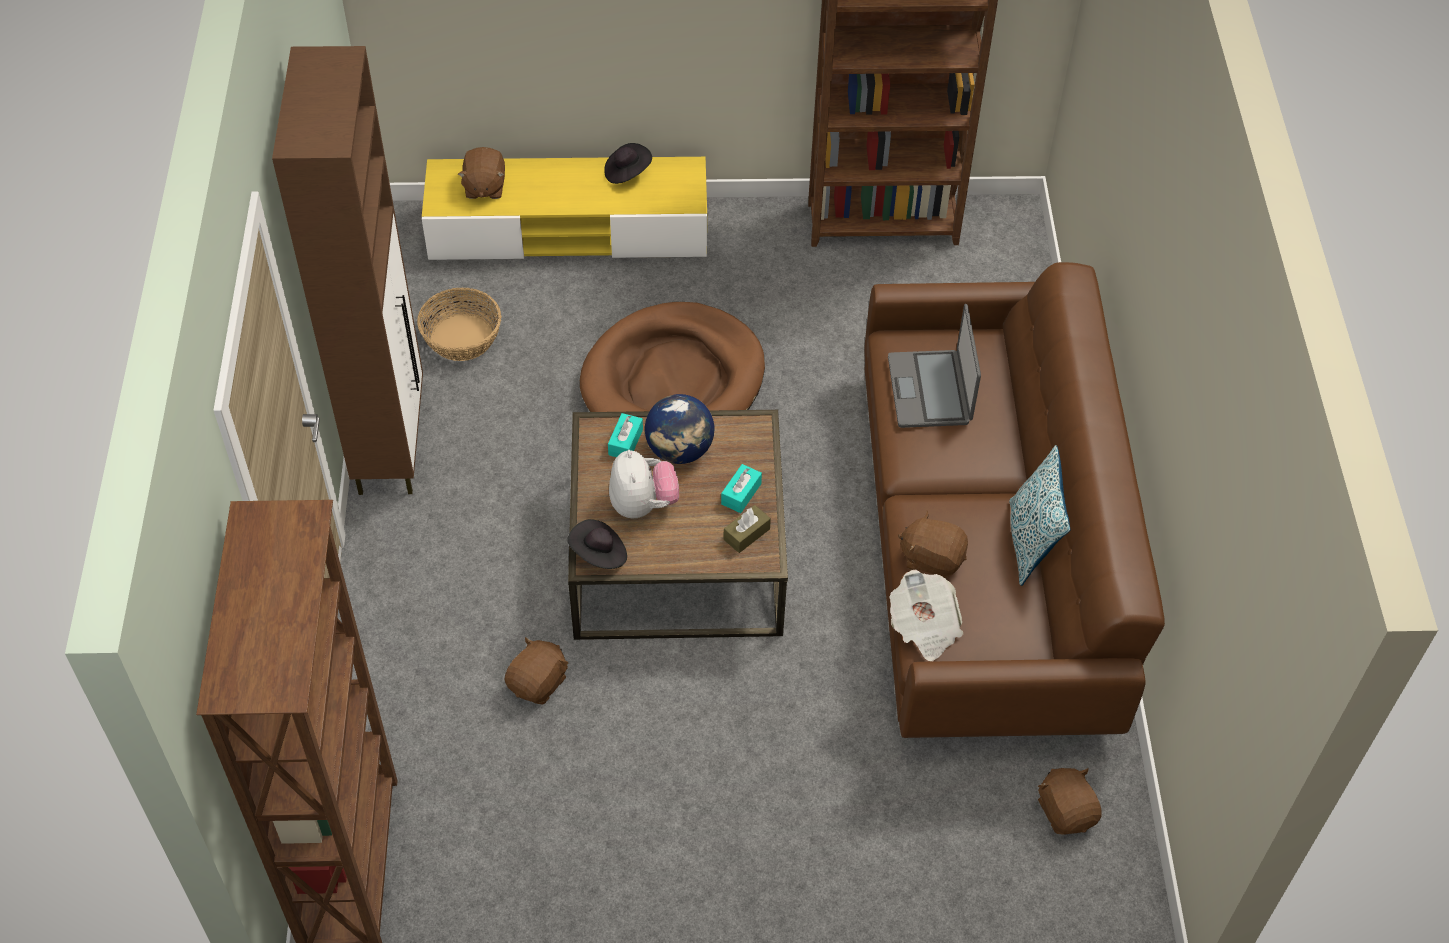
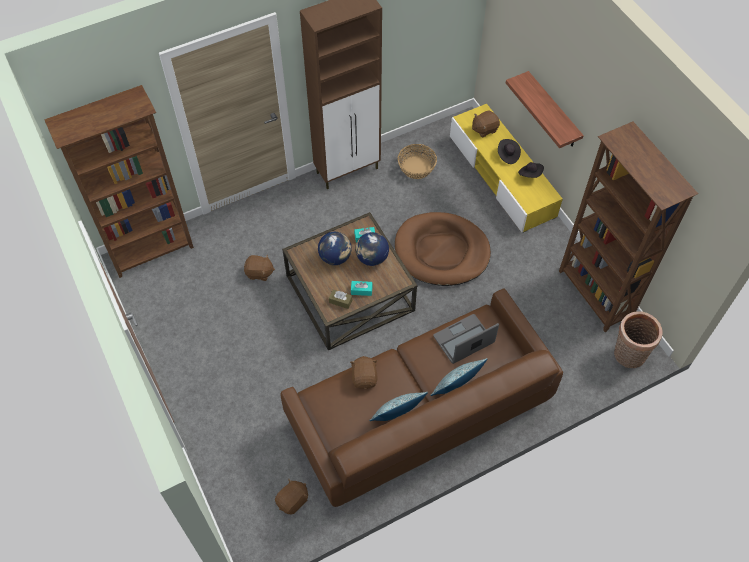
camera: 65 degrees right, 5 degrees up
black hat [567,519,627,569] -> black hat moved to [498,139,521,164]
plush toy [609,450,679,518] -> globe [318,232,352,265]
newspaper [889,569,963,661] -> none
none -> pillow [431,358,488,396]
none -> shelf [506,71,584,148]
none -> basket [614,311,663,368]

